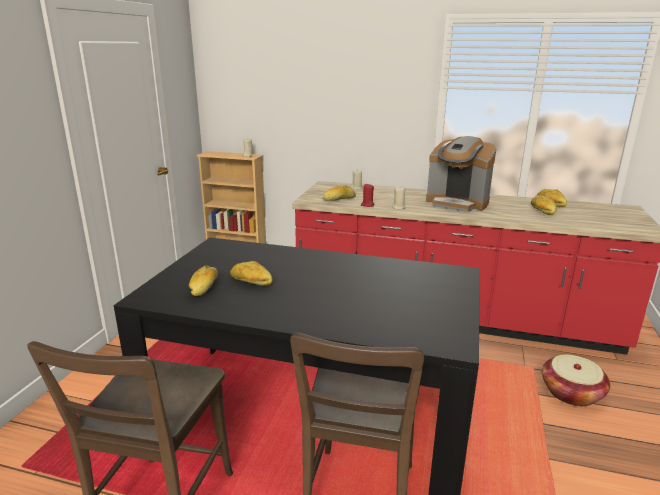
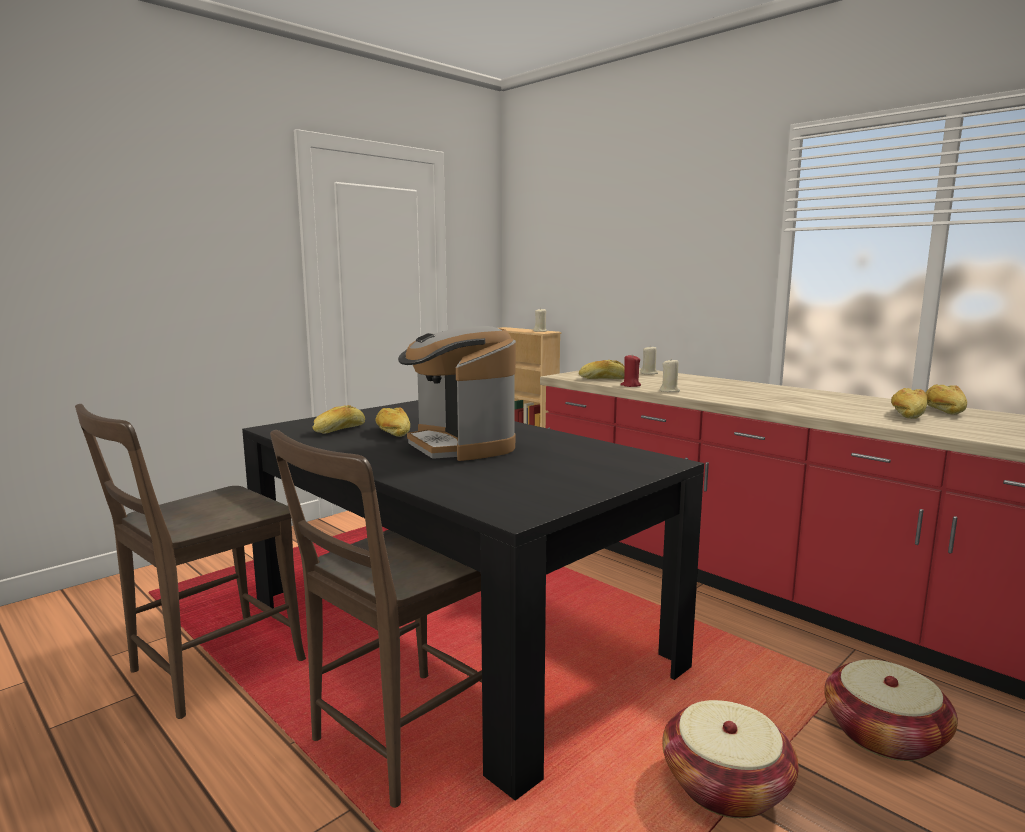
camera: 30 degrees right, 10 degrees down
coffee machine [426,136,496,212] -> coffee machine moved to [398,326,516,461]
none -> basket [662,700,799,818]

